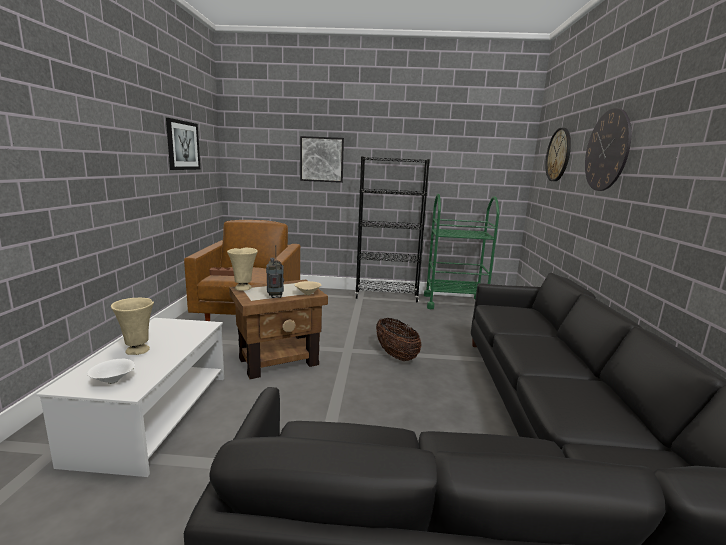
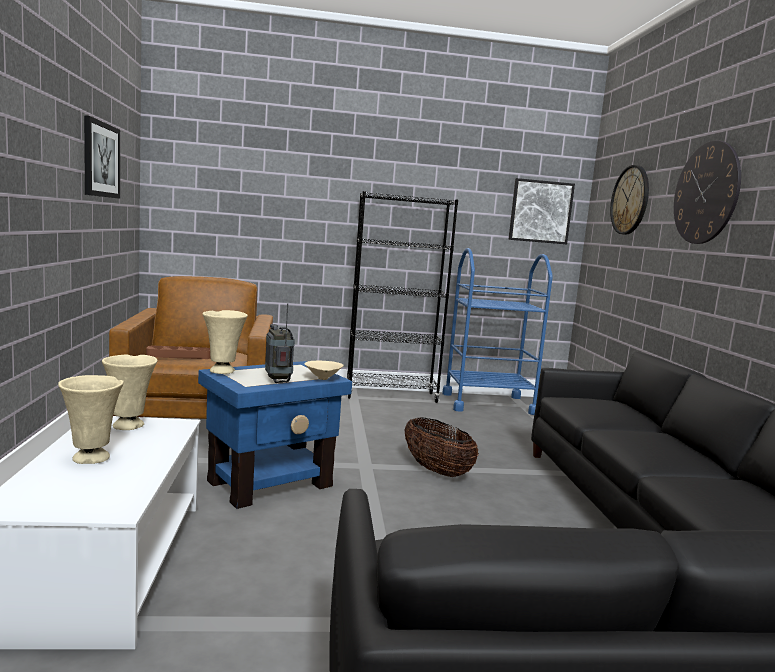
camera: 10 degrees left, 5 degrees down
white bowl [87,359,135,384] -> none
brown side table [229,280,328,379] -> blue side table [198,361,352,509]
picture [300,136,344,183] -> picture moved to [508,178,575,244]
green cart [424,194,500,309] -> blue cart [442,248,553,415]
none -> beige vase [102,354,157,430]

